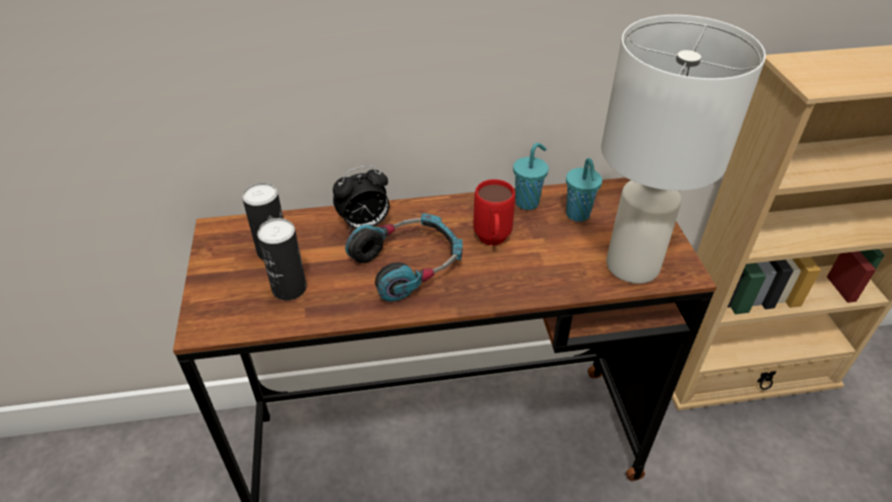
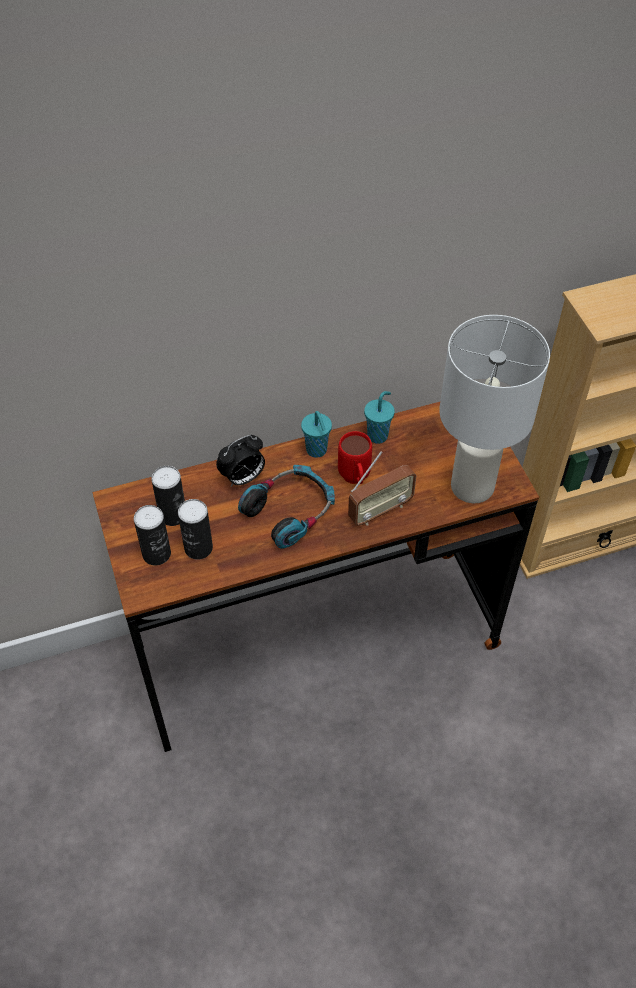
camera: 10 degrees left, 10 degrees up
turquoise cup [566,158,602,222] -> turquoise cup moved to [301,411,332,458]
none -> can [134,505,171,566]
none -> radio [348,451,416,526]

